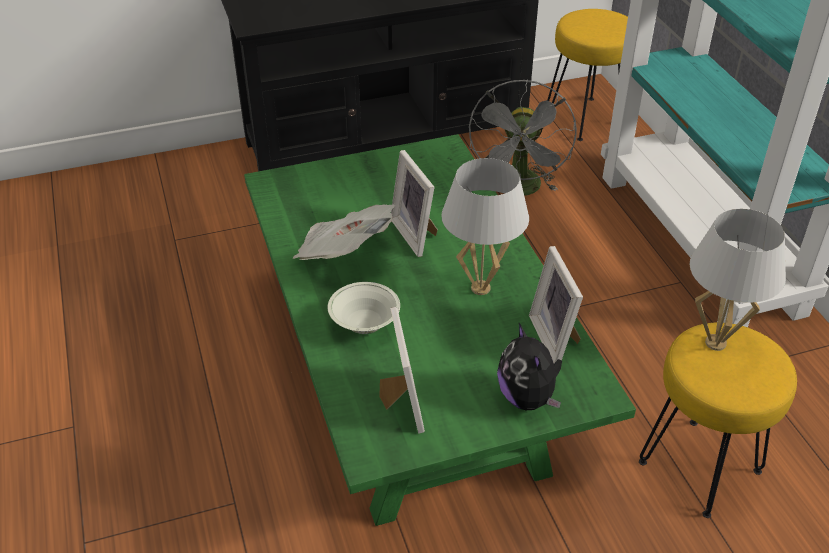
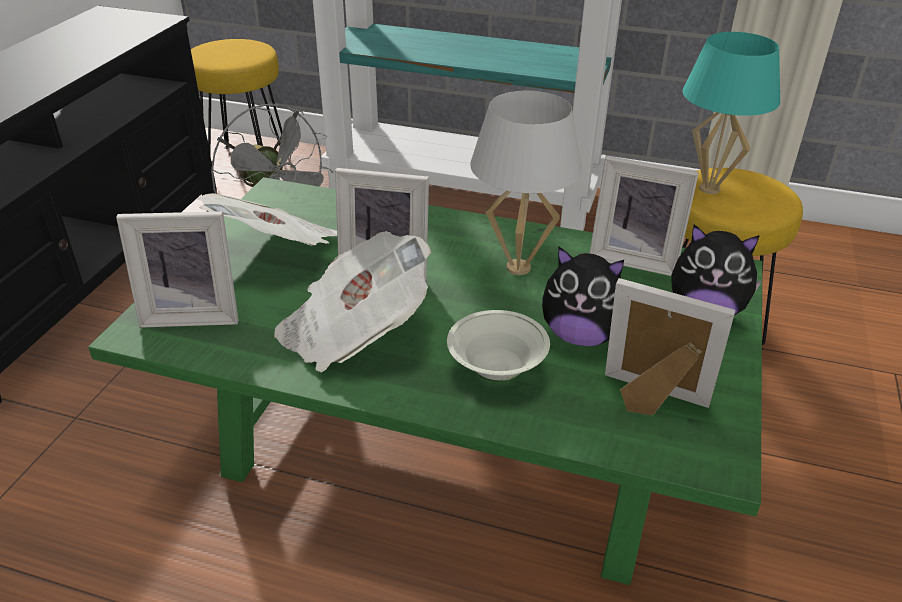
camera: 55 degrees left, 5 degrees down
white table lamp [690,209,786,351] -> turquoise table lamp [683,32,780,194]
none -> picture frame [116,211,239,328]
none -> newspaper [196,193,337,246]
none -> plush toy [542,247,624,346]

